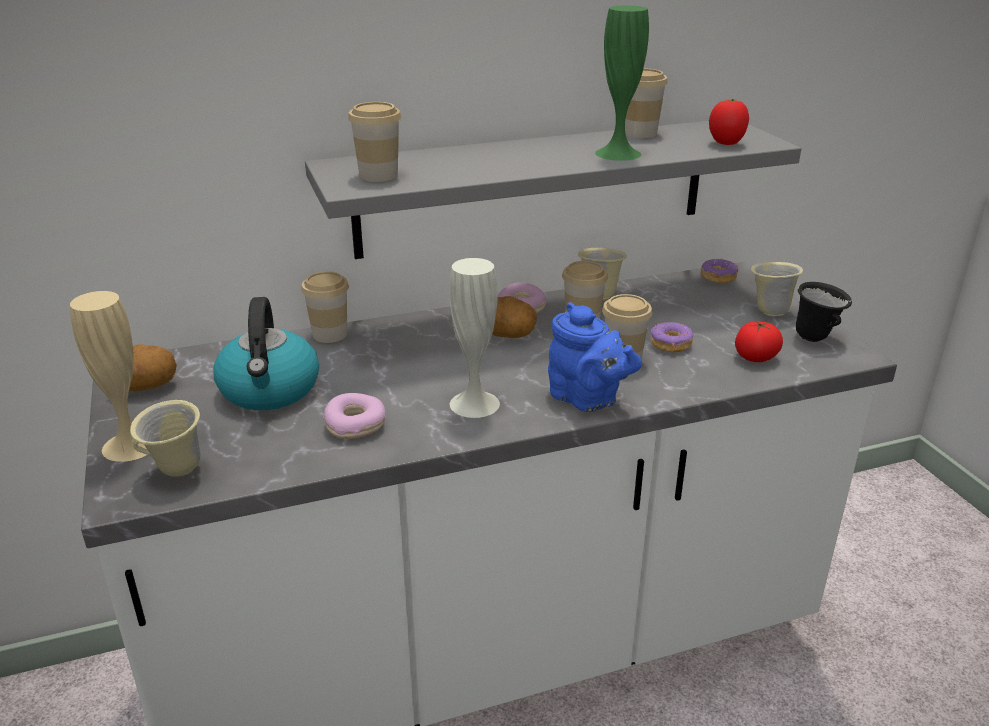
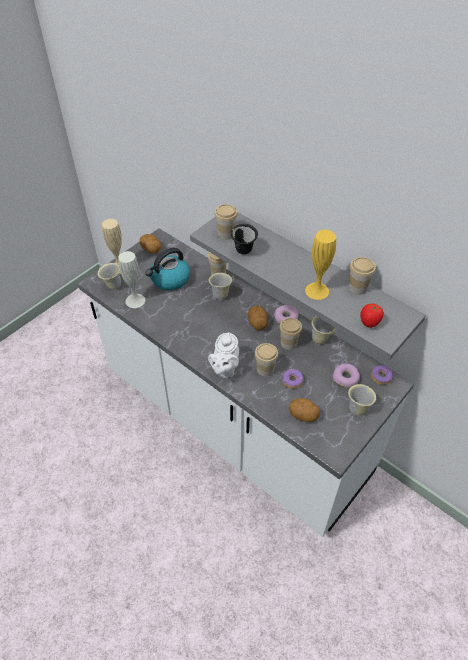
camera: 60 degrees right, 20 degrees up
donut [323,393,385,439] -> donut moved to [333,363,360,388]
white vase [449,258,500,418] -> white vase moved to [118,251,145,308]
blue teapot [548,302,642,412] -> white teapot [208,332,239,379]
green vase [595,5,649,161] -> yellow vase [305,230,336,300]
tomato [735,320,783,362] -> potato [289,398,320,422]
black mug [796,282,852,342] -> black mug moved to [231,224,258,254]
none -> beige mug [209,273,232,300]

